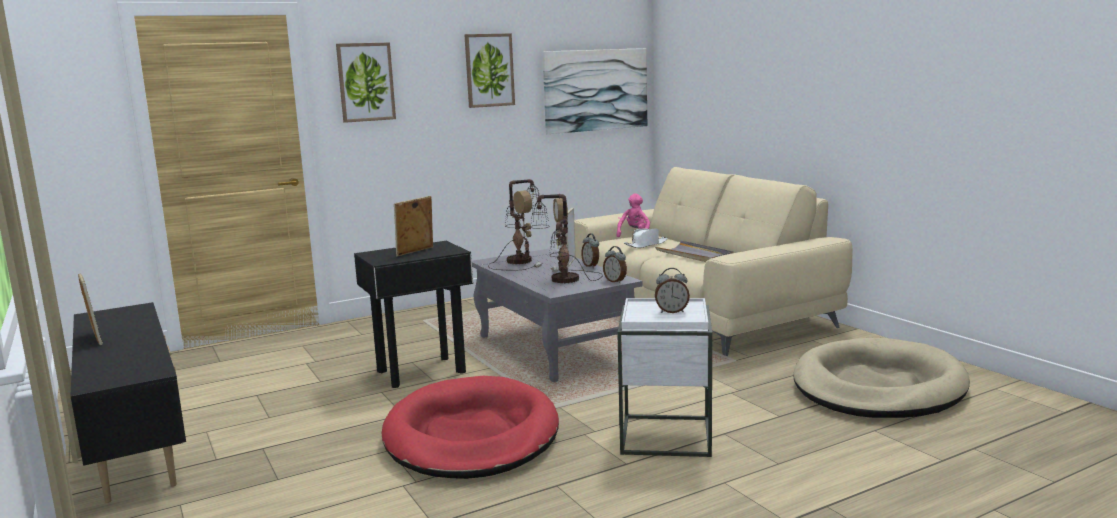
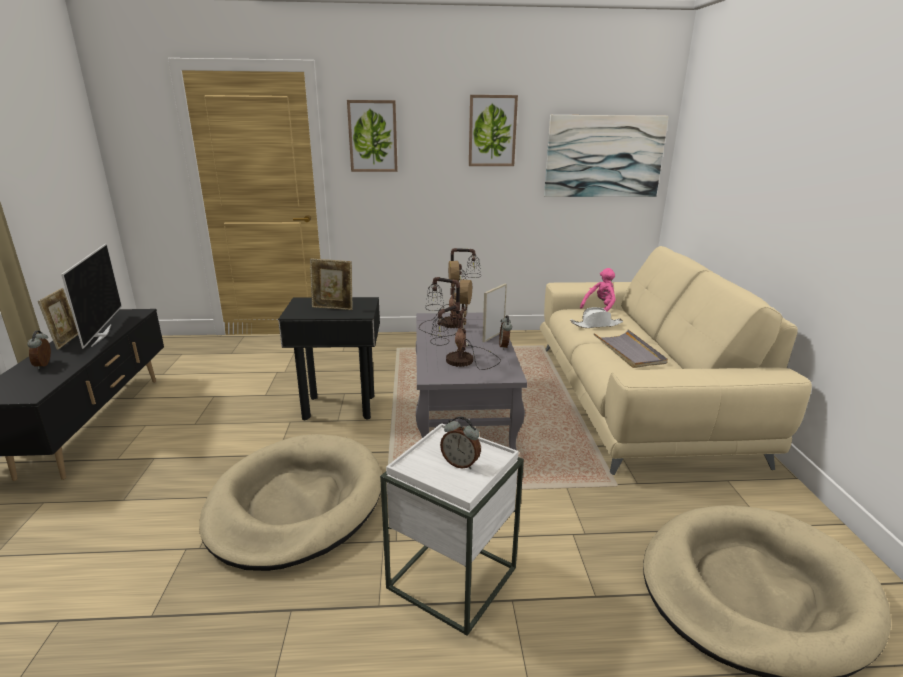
camera: 25 degrees right, 10 degrees up
red dog bed [382,376,559,479] -> beige dog bed [199,434,382,571]
picture frame [394,196,433,257] -> picture frame turned 150 degrees counterclockwise [310,258,353,310]
alarm clock [603,246,627,283] -> alarm clock moved to [27,331,51,369]
none -> television [61,243,122,349]

